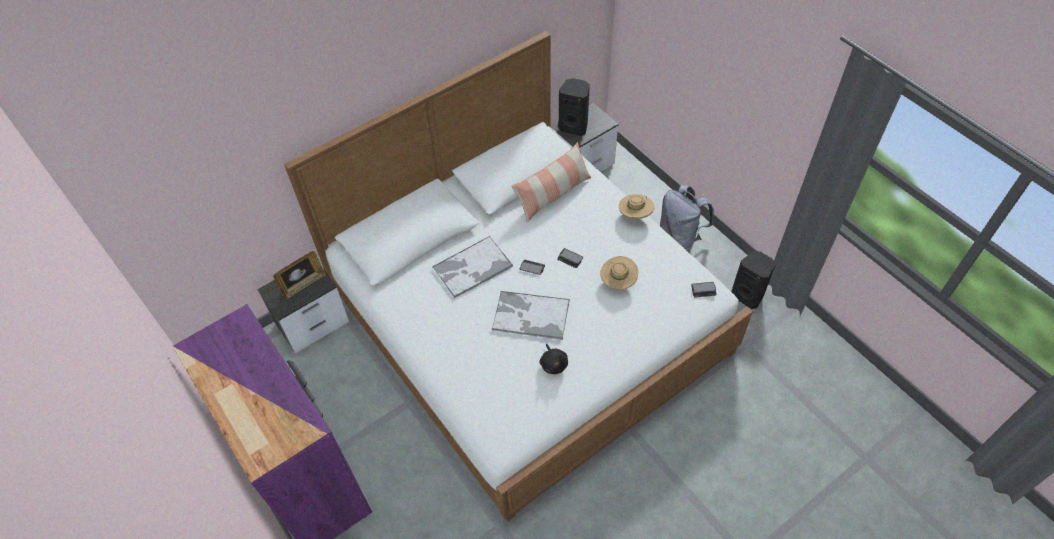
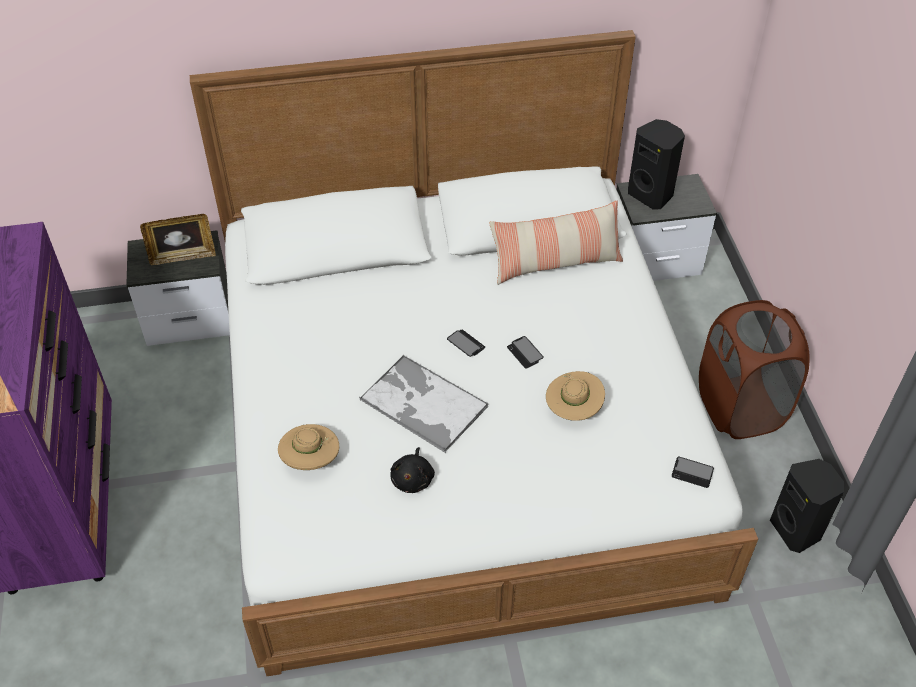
camera: 25 degrees right, 5 degrees down
tray [432,236,513,298] -> none
beige hat [619,194,654,219] -> beige hat moved to [278,424,339,470]
grey backpack [660,185,714,251] -> brown laundry basket [699,300,810,439]

